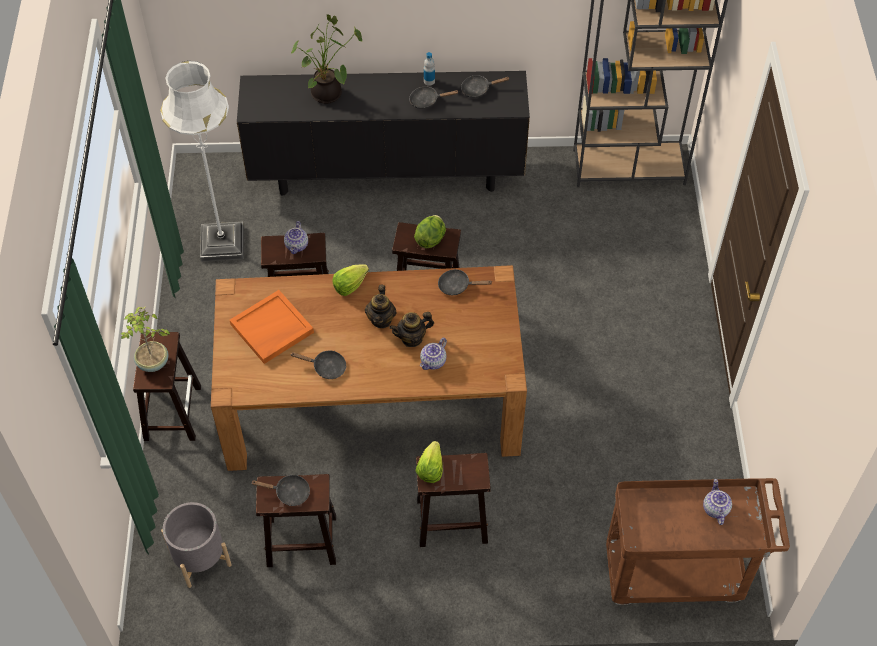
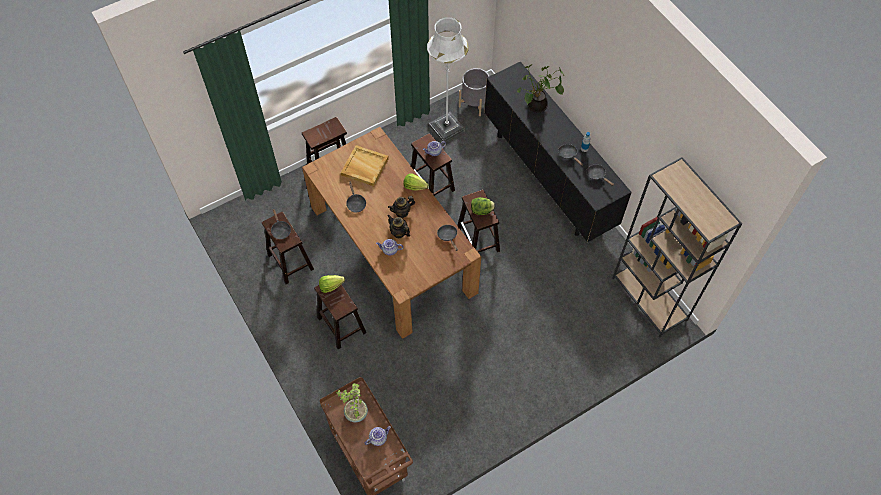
camera: 60 degrees right, 5 degrees up
potted plant [120,307,171,372] -> potted plant moved to [336,383,368,422]
grey planter [161,502,232,588] -> grey planter moved to [459,68,489,116]
orange tray [230,290,314,364] -> beige tray [341,145,389,186]

